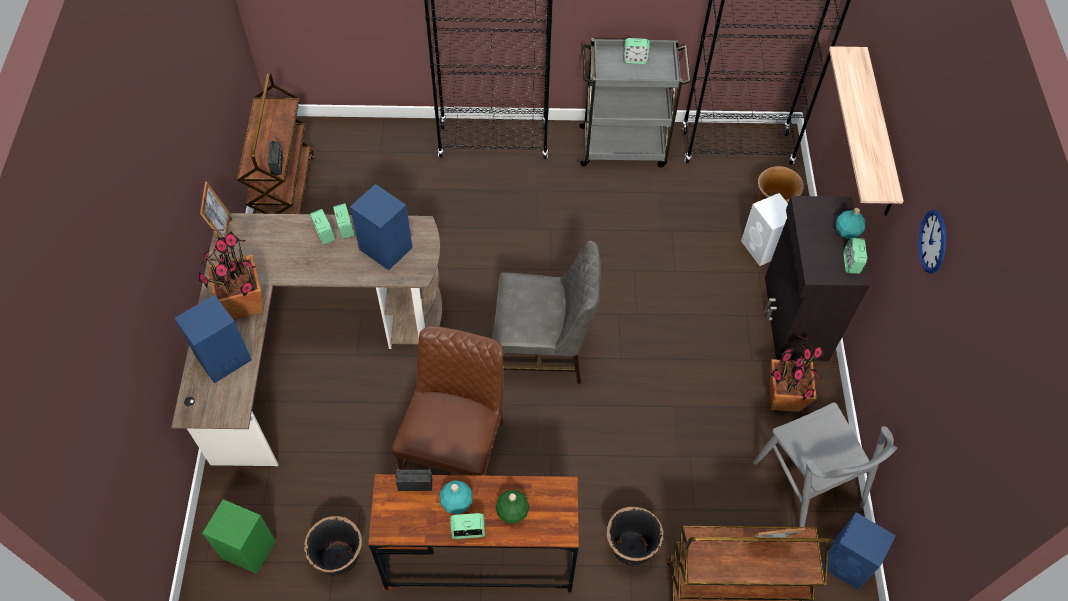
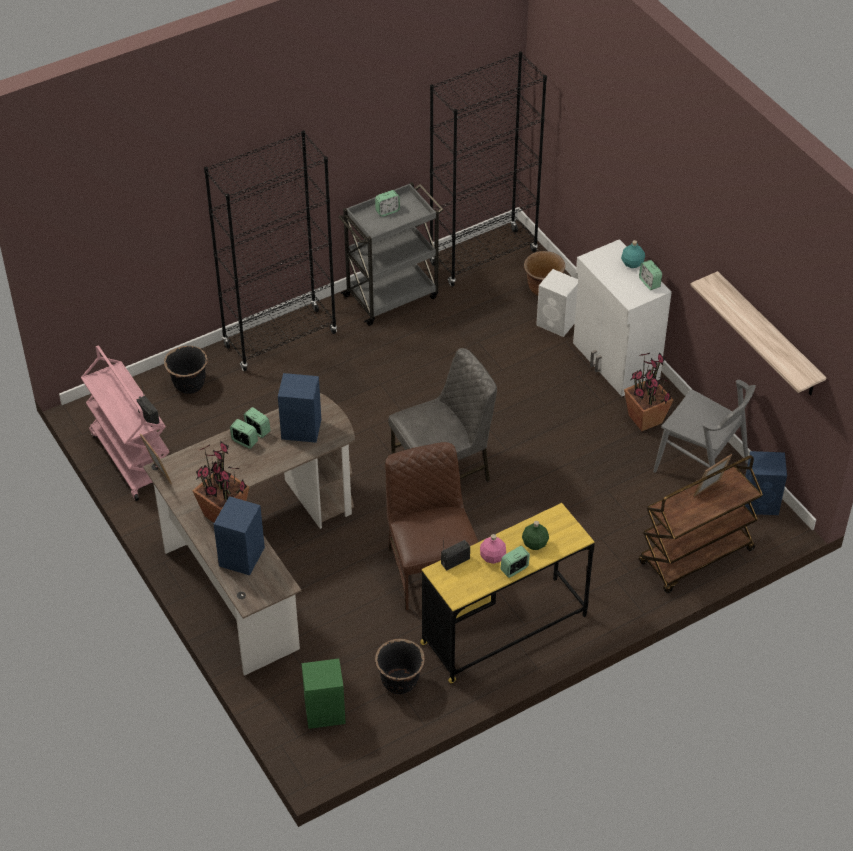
camera: 30 degrees left, 10 degrees down
brown cart [237,73,314,214] -> pink cart [81,345,169,501]
brown desk [368,474,579,592] -> yellow desk [420,503,595,683]
turquoise bottle [440,480,473,515] -> pink bottle [480,534,506,564]
black planter [606,507,664,566] -> black planter moved to [164,346,208,394]
black cabinet [764,196,870,361] -> white cabinet [573,239,672,396]
shelf [829,46,904,215] -> shelf moved to [690,271,826,396]
wall clock [918,210,946,274] -> none

